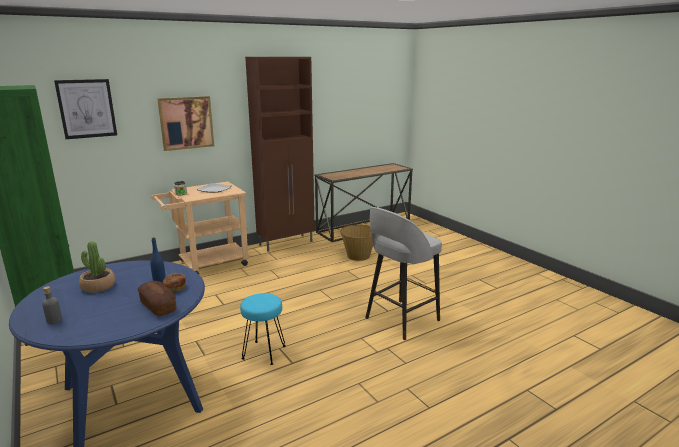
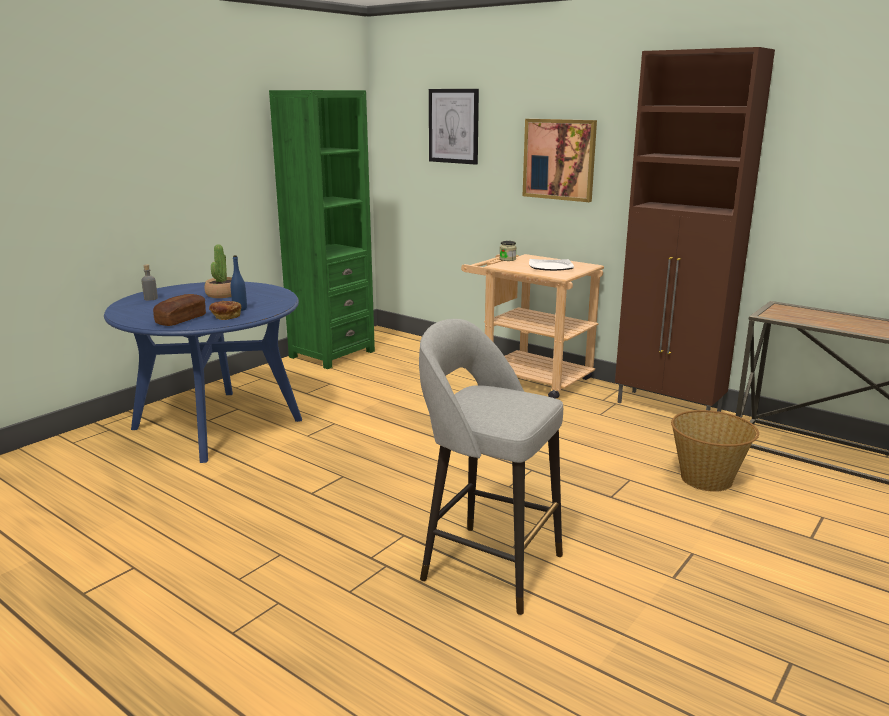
camera: 70 degrees right, 0 degrees up
turquoise stool [240,293,286,365] -> none

